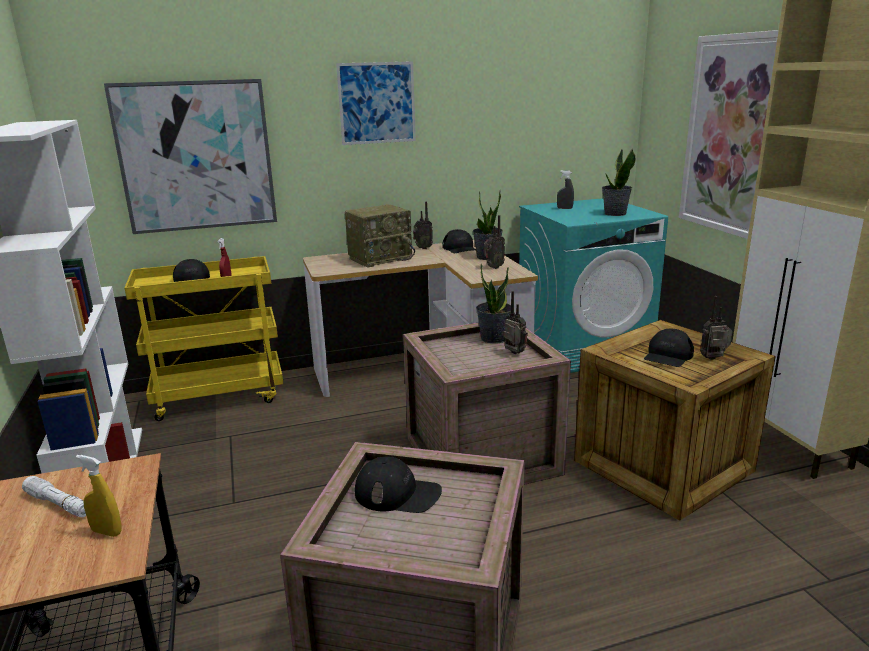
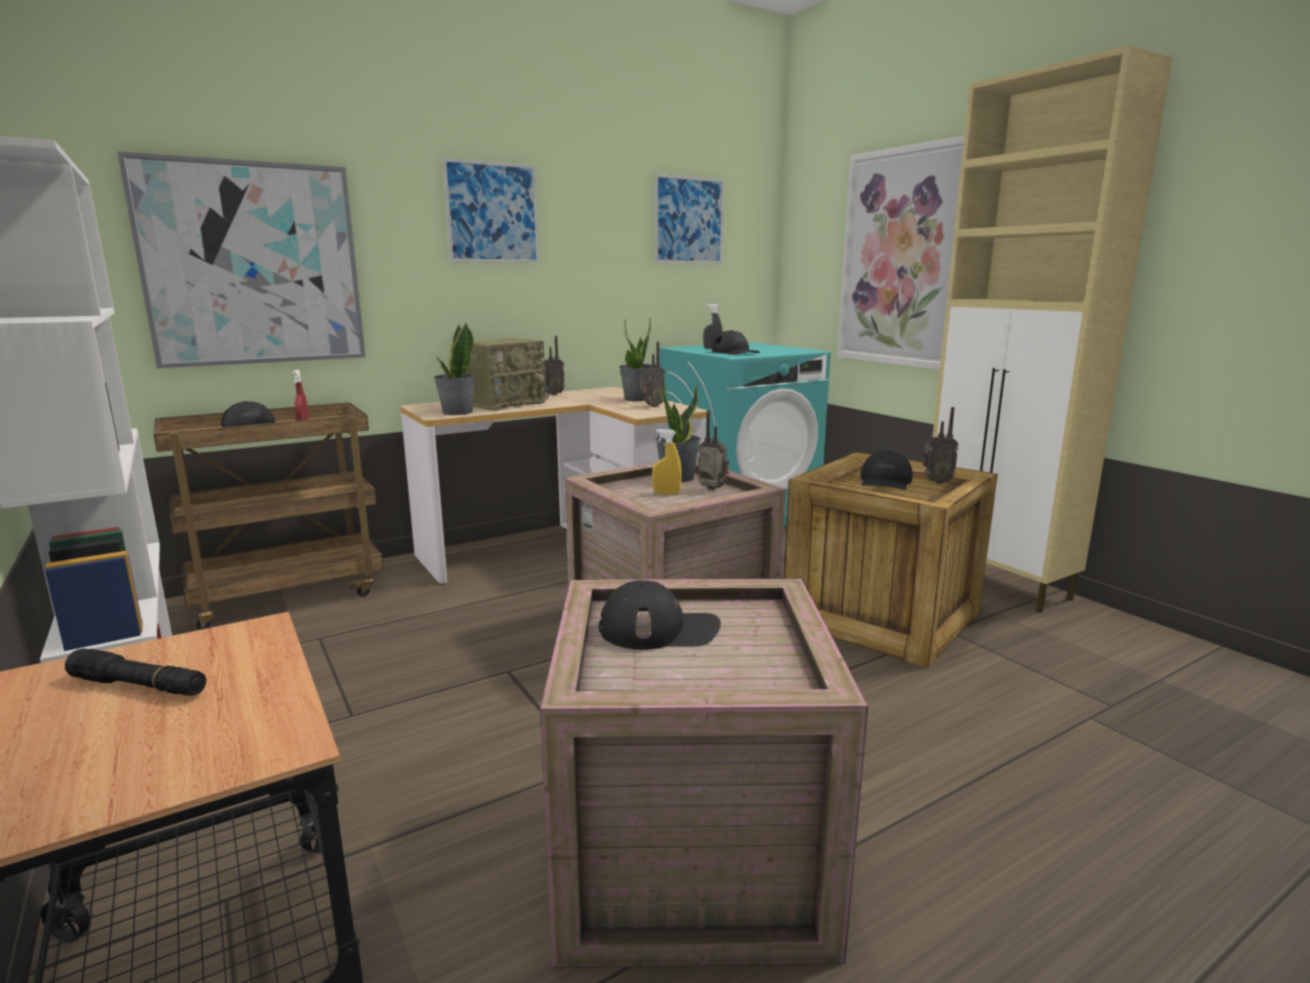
camera: 15 degrees left, 5 degrees down
white flashlight [22,476,86,517] -> black flashlight [65,648,206,696]
yellow spray bottle [76,455,122,537] -> yellow spray bottle moved to [652,429,682,495]
yellow cart [124,256,283,421] -> brown cart [154,402,384,630]
black cap [442,229,476,253] -> black cap moved to [712,330,759,355]
potted plant [602,148,635,216] -> potted plant moved to [434,323,476,415]
radio [700,296,733,360] -> radio turned 150 degrees counterclockwise [923,407,958,484]
none -> picture [655,174,724,264]

